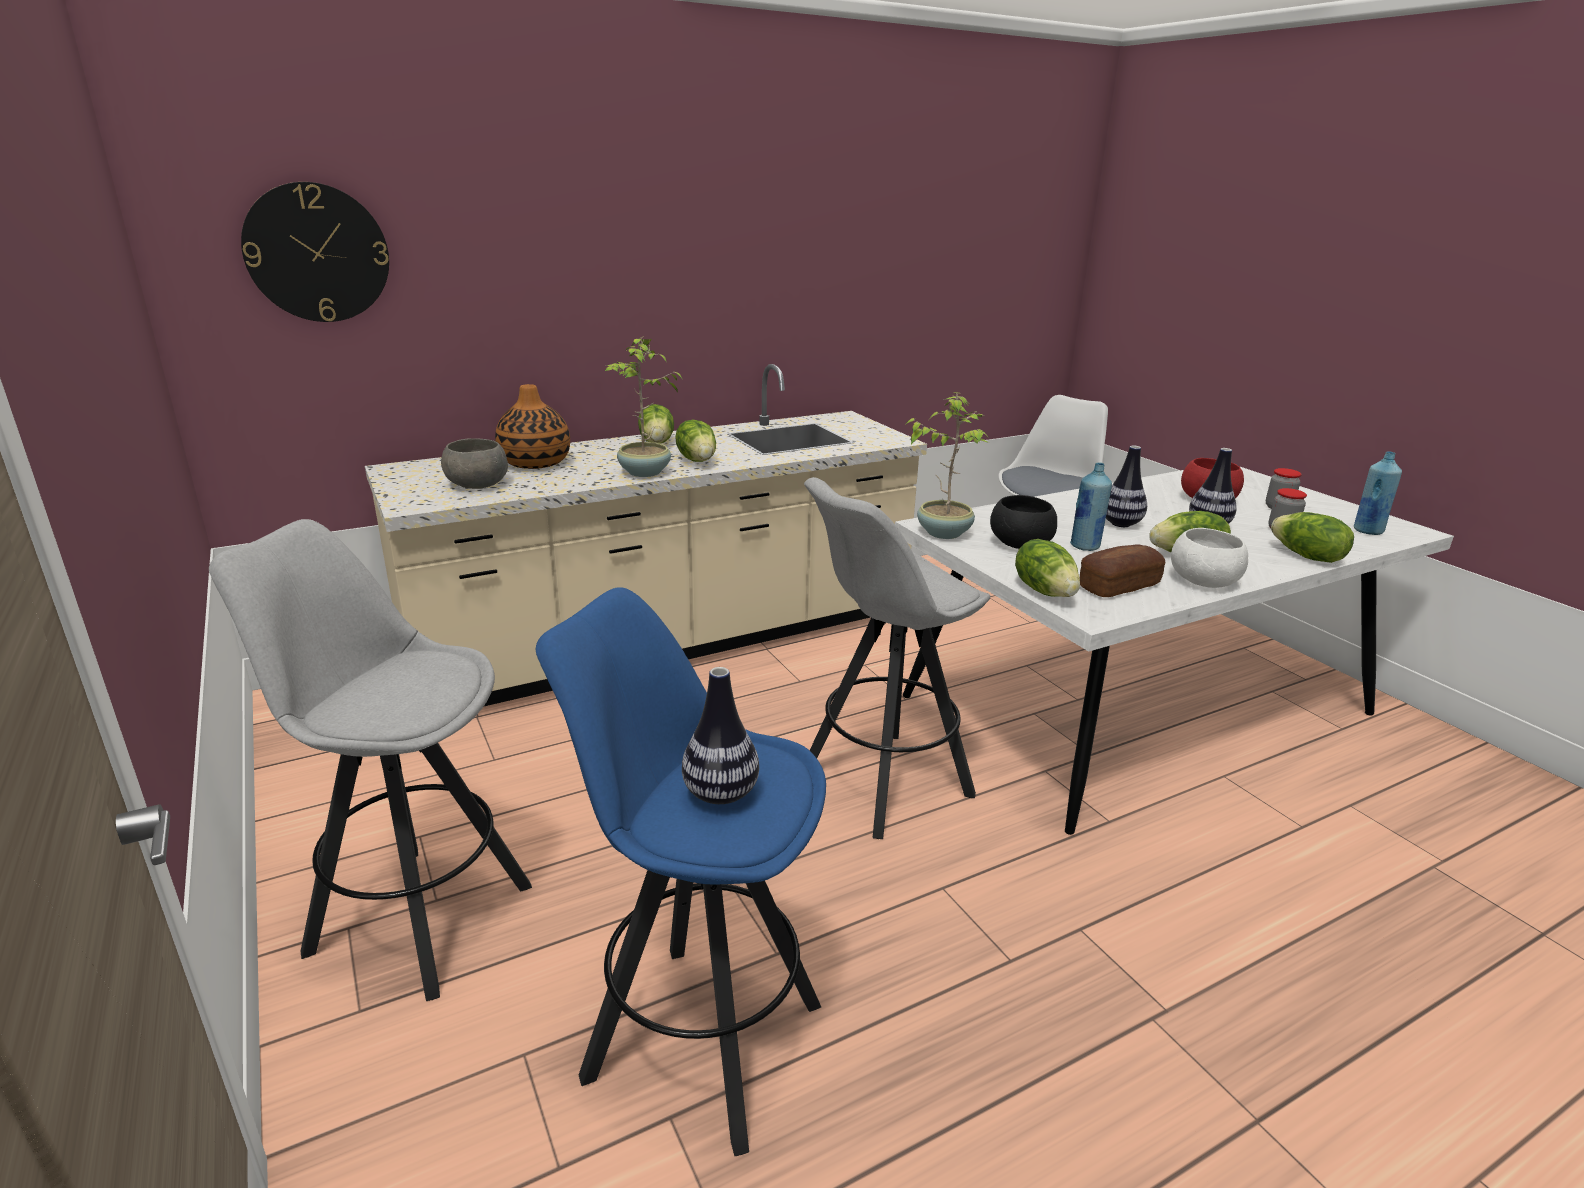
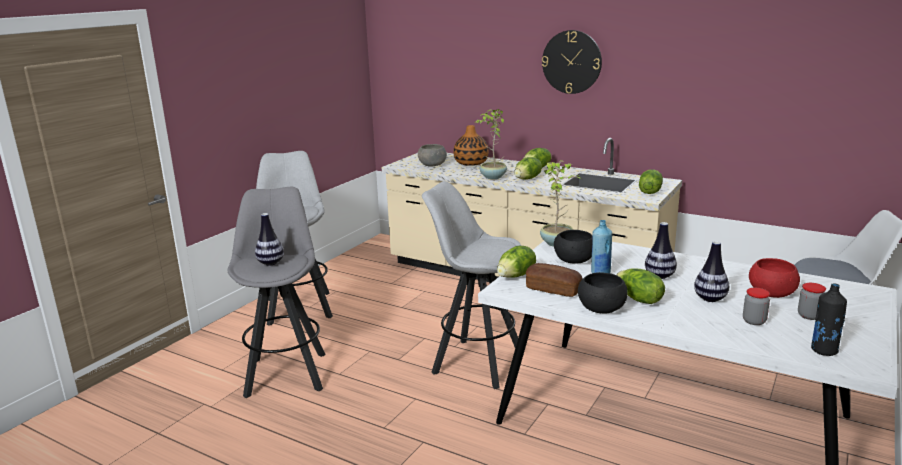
camera: 60 degrees right, 5 degrees down
wall clock [241,182,389,322] -> wall clock moved to [542,30,602,94]
blue stool [536,587,826,1156] -> grey stool [228,187,326,398]
white bowl [1171,528,1248,588] -> black bowl [578,272,628,313]
lettuce [1271,512,1354,563] -> lettuce moved to [639,169,663,194]
blue bottle [1354,451,1402,535] -> black bottle [811,283,847,356]

